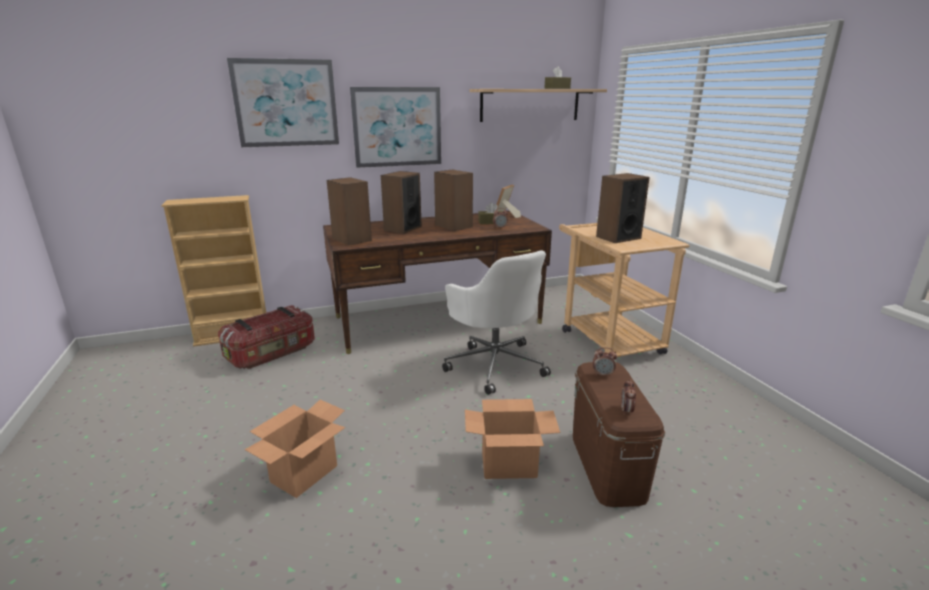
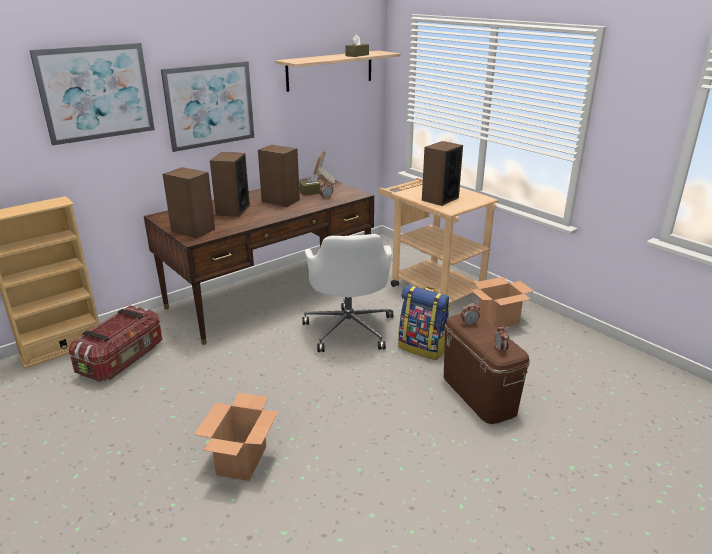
camera: 20 degrees left, 5 degrees up
white office chair [442,250,551,395] -> white office chair turned 45 degrees clockwise [302,234,393,352]
cardboard box [465,399,560,479] -> cardboard box moved to [470,277,534,328]
none -> backpack [398,285,450,360]

